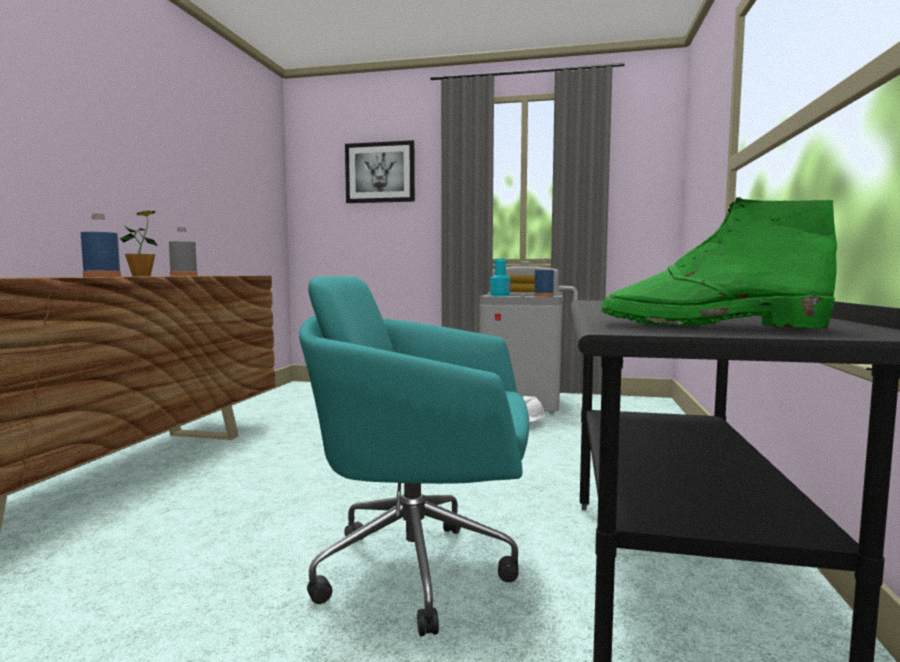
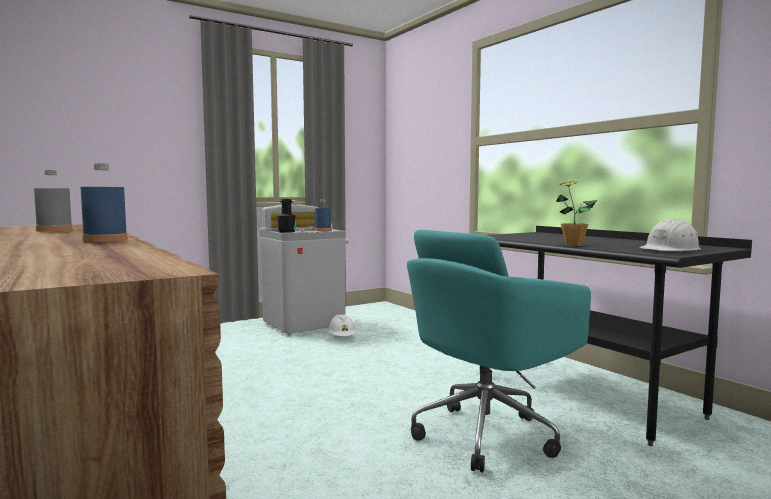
camera: 45 degrees left, 0 degrees up
potted plant [120,211,158,276] -> potted plant moved to [556,181,597,246]
picture [345,140,415,203] -> none
turquoise bottle [490,259,511,296] -> black bottle [278,199,296,233]
green boot [601,197,837,330] -> white hard hat [640,219,701,251]

